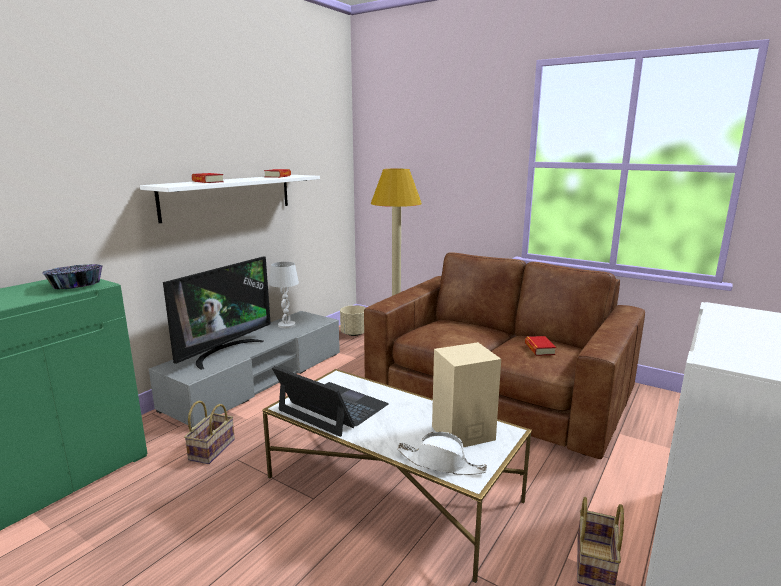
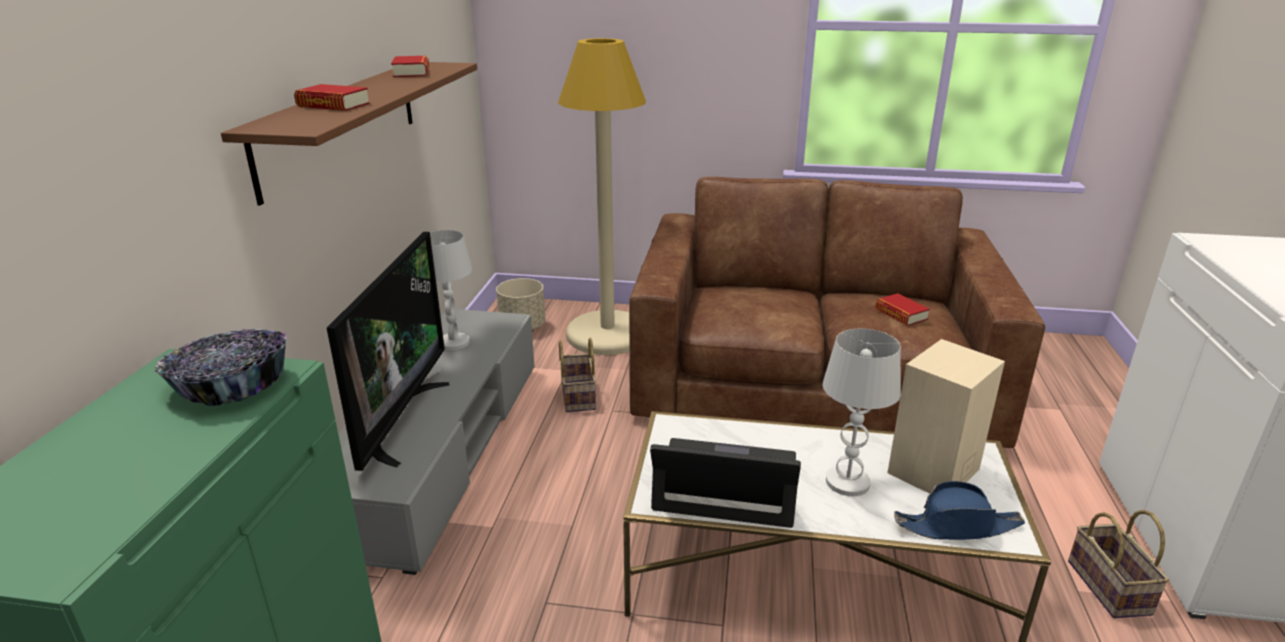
camera: 25 degrees left, 10 degrees up
white shelf [140,175,320,223] -> brown shelf [221,62,477,206]
basket [184,401,235,464] -> basket moved to [559,338,596,412]
white hat [397,432,487,475] -> blue hat [894,481,1025,540]
none -> white table lamp [823,328,901,496]

